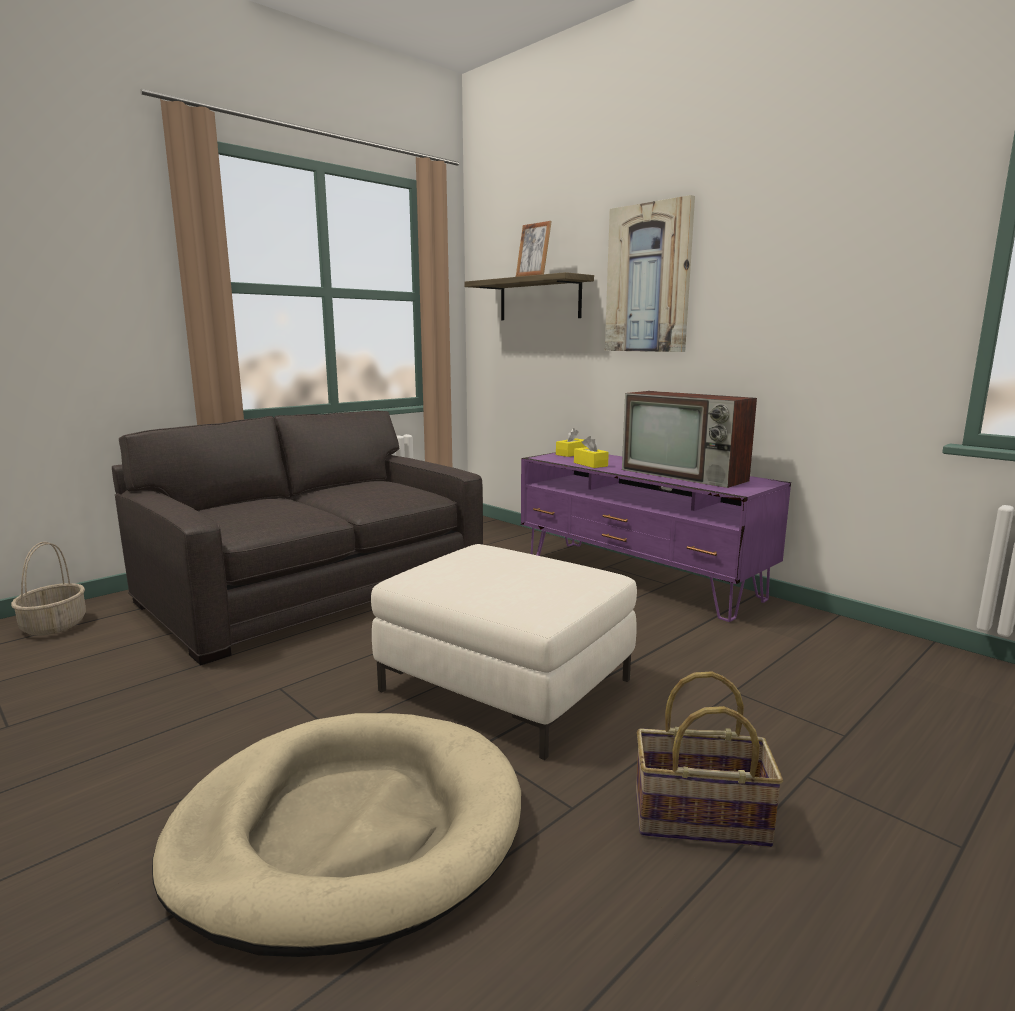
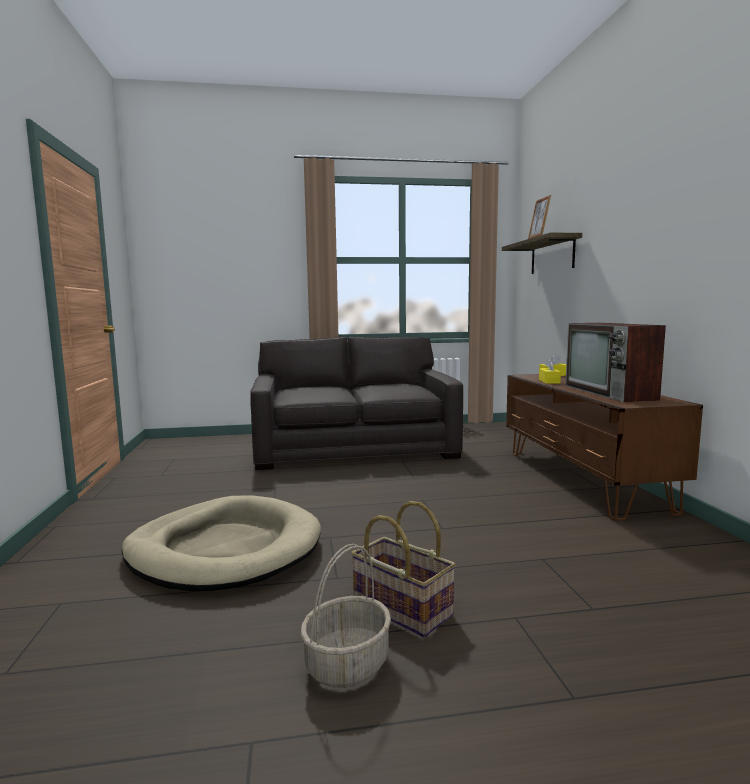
camera: 35 degrees right, 5 degrees down
basket [11,542,86,636] -> basket moved to [301,544,391,688]
white ottoman [371,544,637,760] -> none
purple tv stand [521,452,791,622] -> brown tv stand [506,374,703,521]
picture [605,195,695,352] -> none

